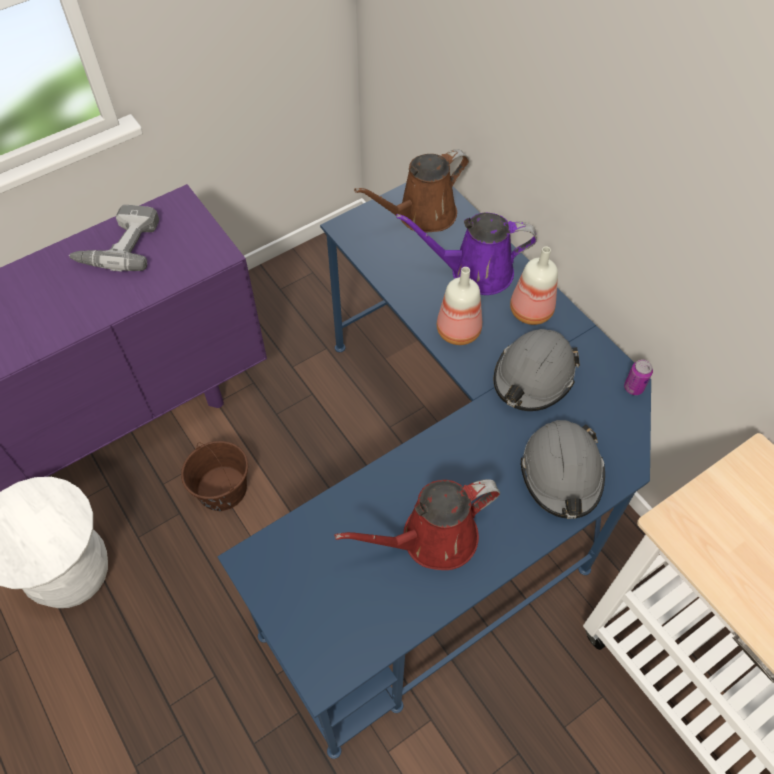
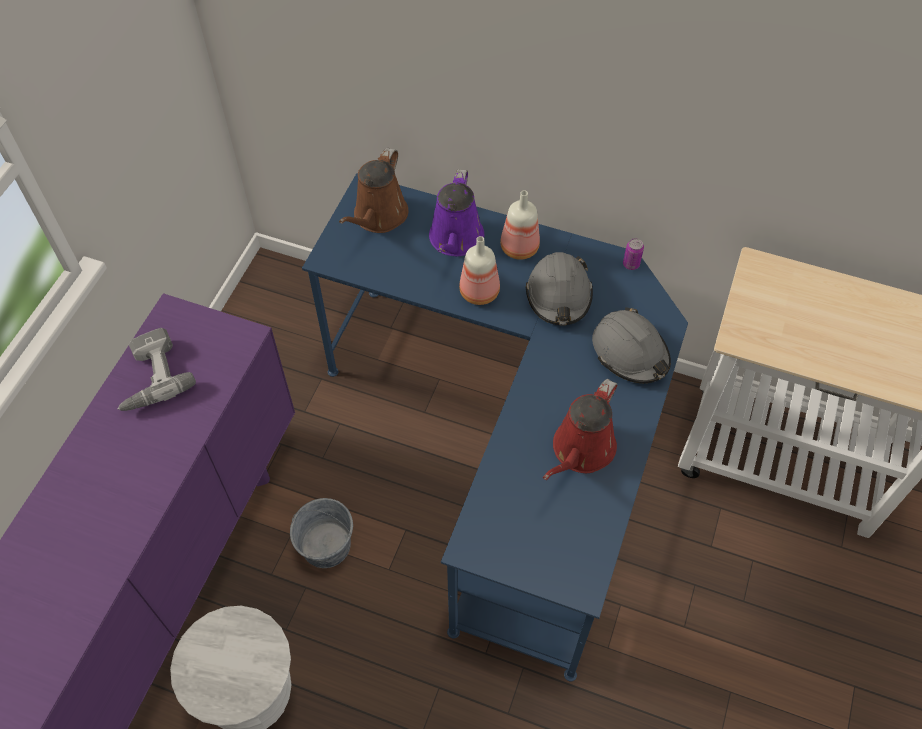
camera: 35 degrees left, 0 degrees up
brown bucket [181,441,248,511] -> grey bucket [290,498,353,568]
purple watering can [396,213,537,295] -> purple watering can turned 45 degrees counterclockwise [429,169,484,256]

